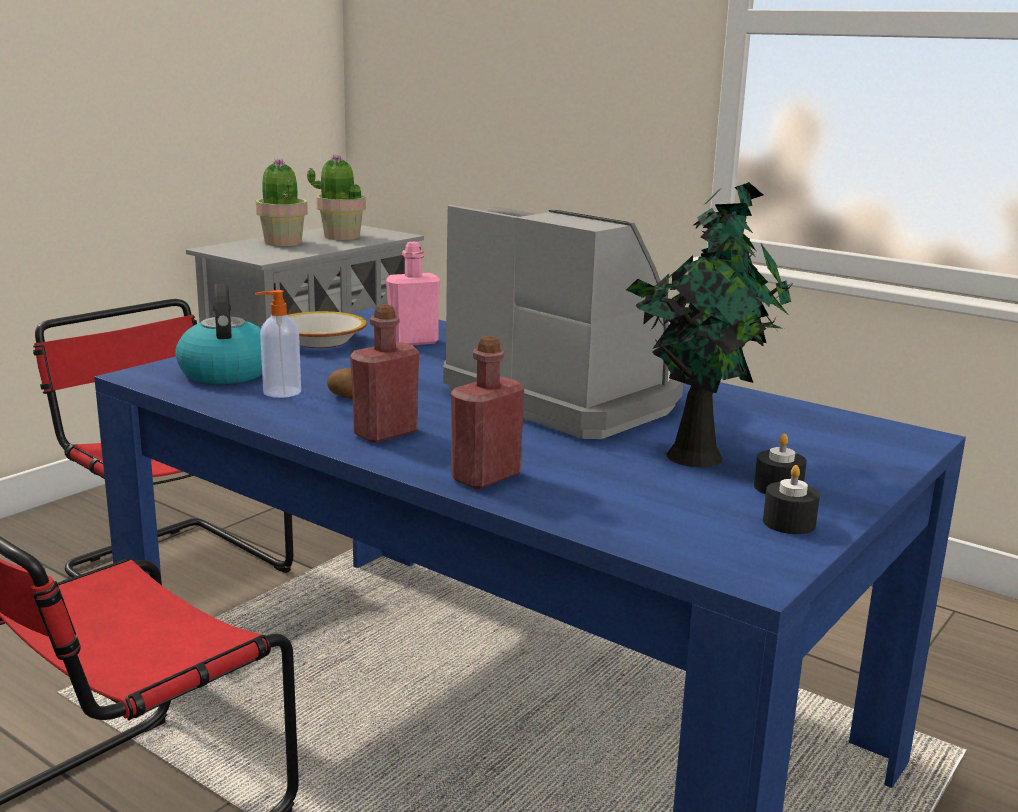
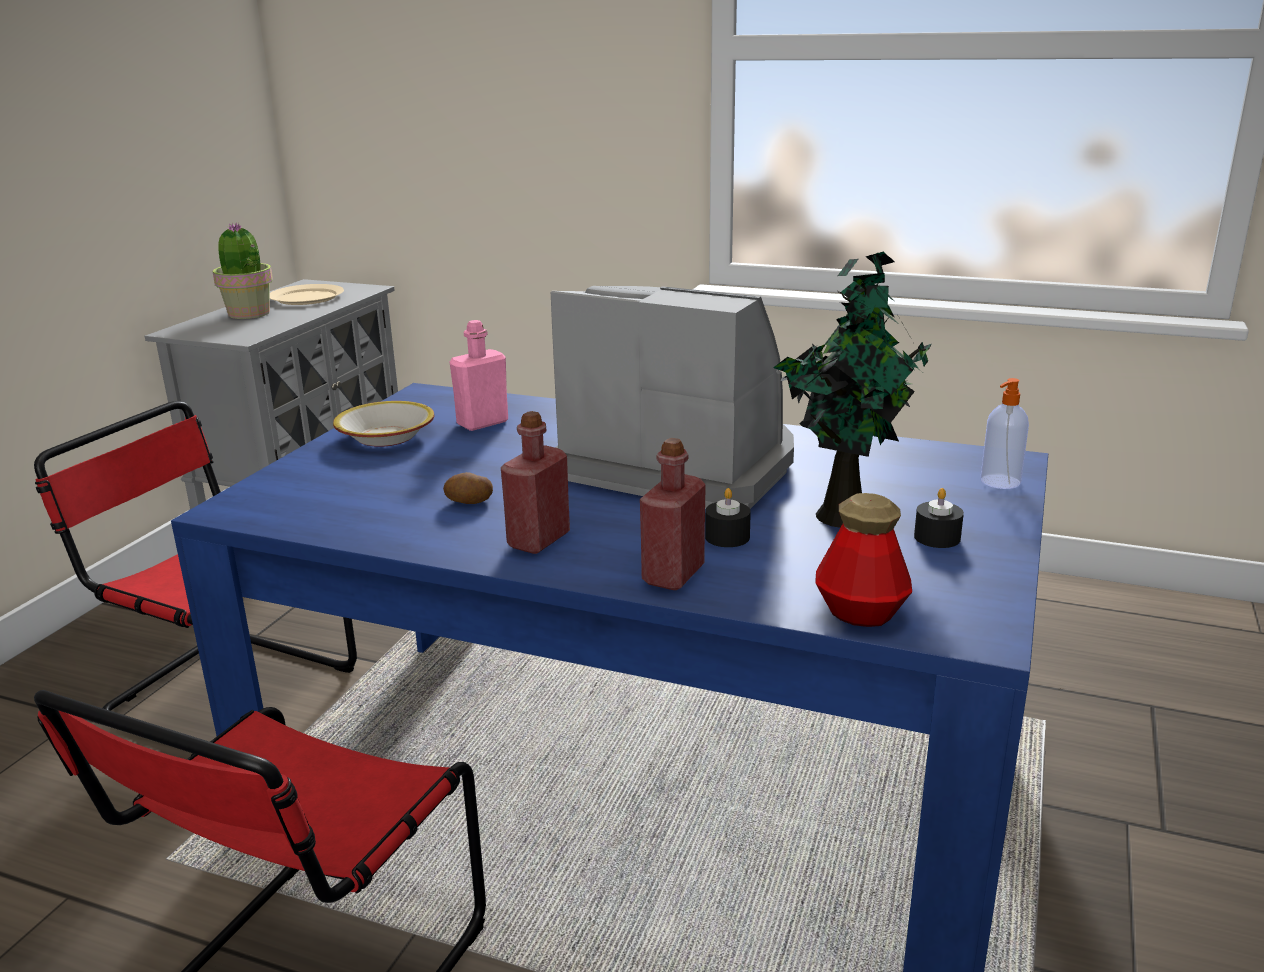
camera: 15 degrees left, 5 degrees up
kettle [175,284,262,384] -> none
soap dispenser [255,290,301,398] -> soap dispenser moved to [980,378,1029,489]
potted plant [307,155,366,240] -> beige plate [270,284,344,305]
black candle [763,465,820,534] -> black candle moved to [705,488,751,547]
none -> bottle [815,493,912,627]

